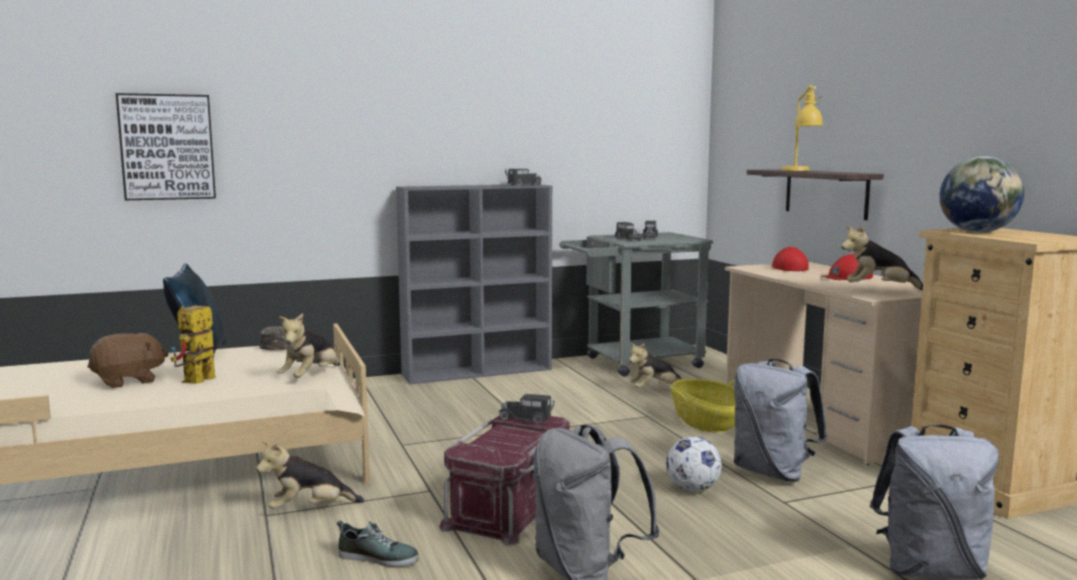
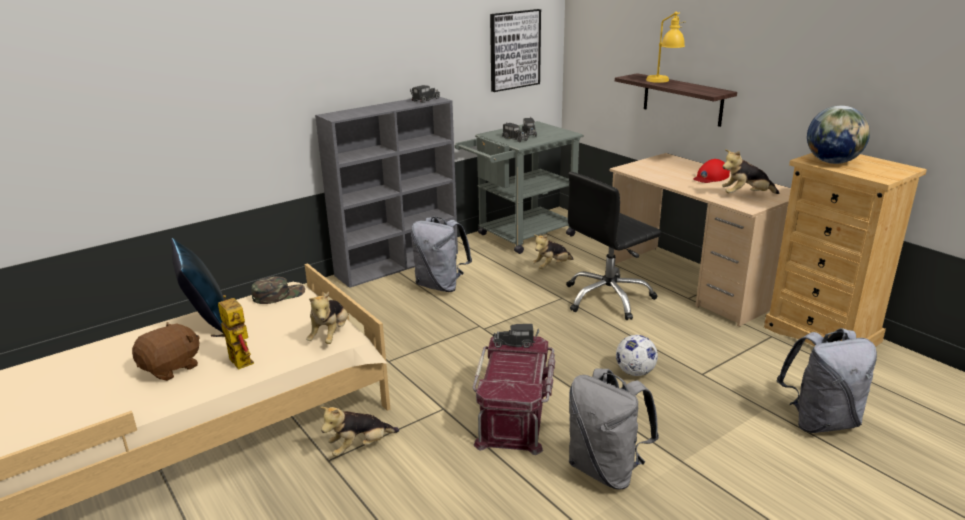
camera: 15 degrees left, 15 degrees up
picture [116,93,216,200] -> picture moved to [490,9,541,92]
toy robot [170,305,216,384] -> toy robot turned 135 degrees clockwise [211,295,254,370]
shoe [337,521,419,567] -> none
basket [670,379,736,432] -> black office chair [566,172,661,320]
grey backpack [734,359,827,482] -> grey backpack moved to [411,216,472,292]
red cap [772,247,809,271] -> none

